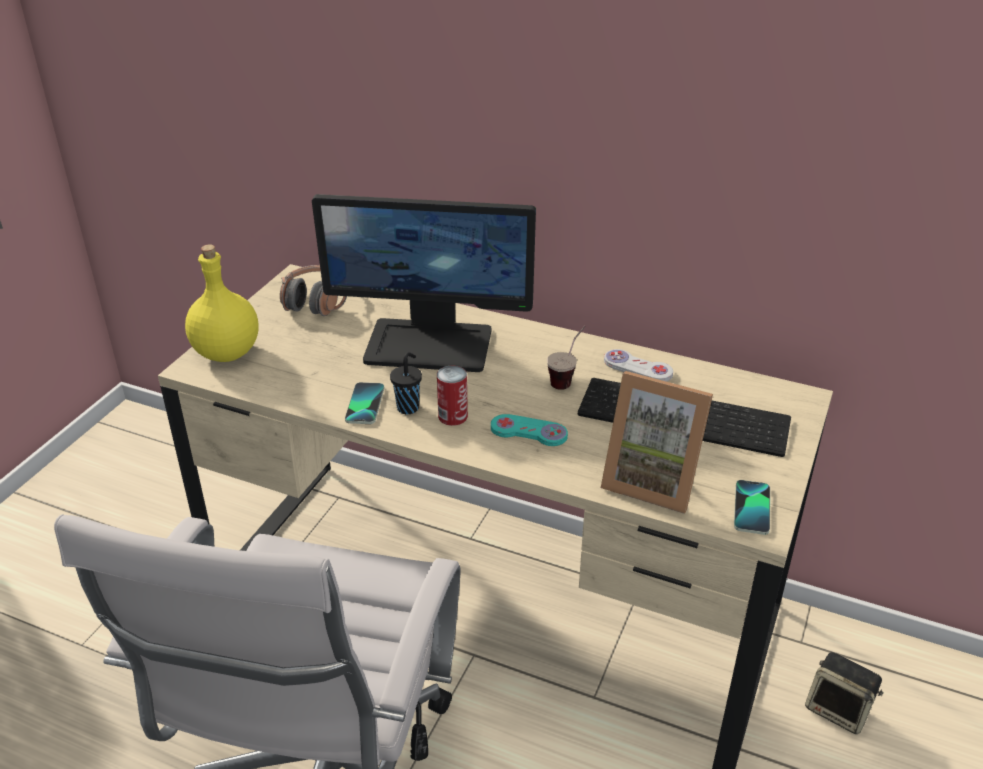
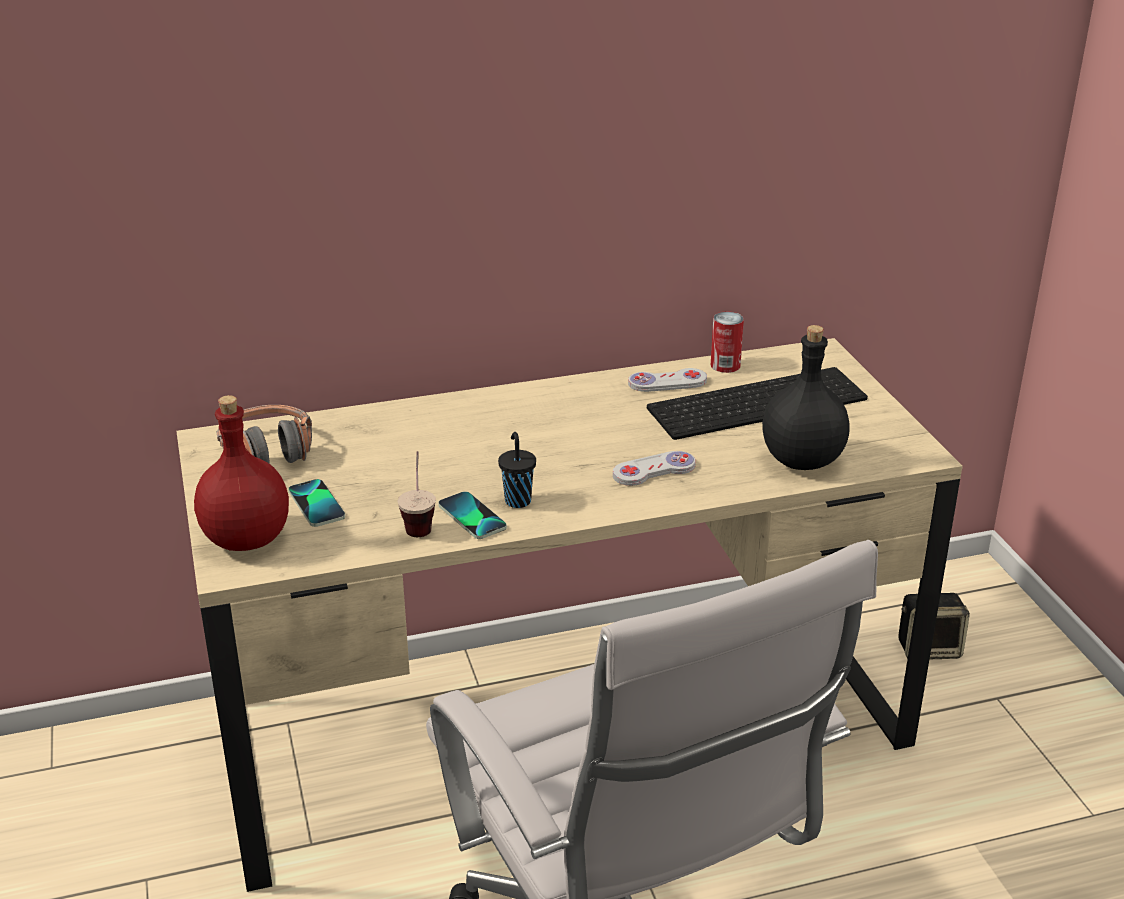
camera: 40 degrees left, 5 degrees down
yellow bottle [185,244,259,362] -> red bottle [194,395,289,551]
monitor [312,194,536,372] -> none
can [437,366,468,426] -> can moved to [711,311,744,373]
turquoise game controller [491,414,568,446] -> white game controller [613,451,696,486]
cup [547,326,585,390] -> cup moved to [398,451,436,537]
picture frame [601,371,713,514] -> black bottle [762,325,850,470]
phone [734,480,770,535] -> phone moved to [288,479,345,527]

